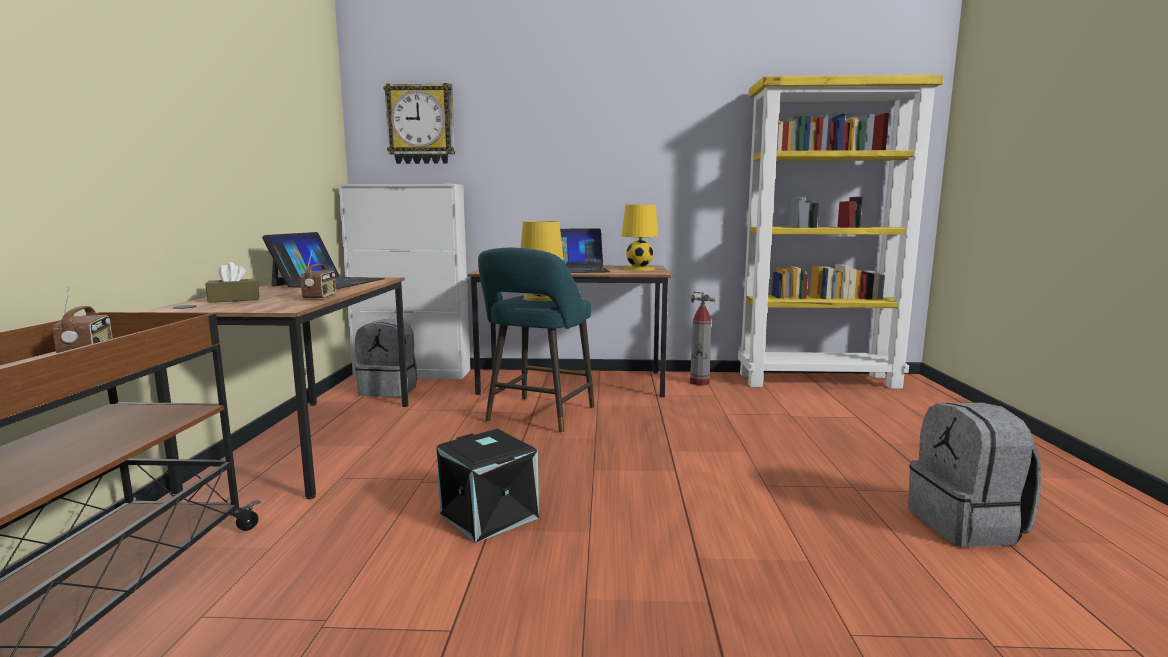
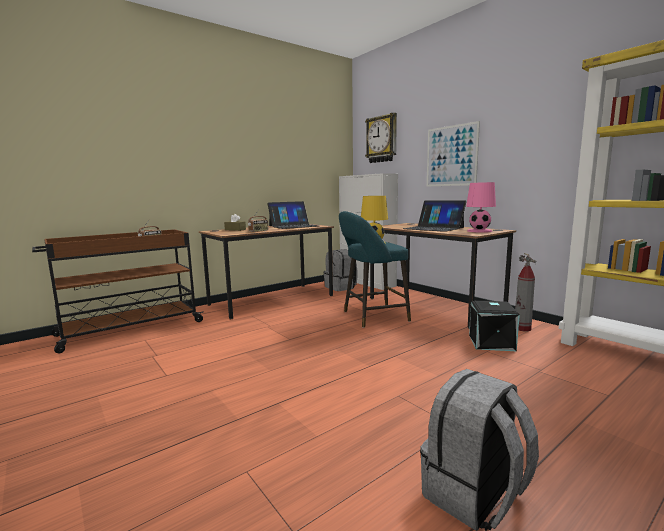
camera: 50 degrees right, 0 degrees up
black storage box [436,429,539,543] -> black storage box moved to [469,301,520,351]
yellow table lamp [622,205,658,271] -> pink table lamp [466,182,496,233]
none -> picture [427,121,480,187]

